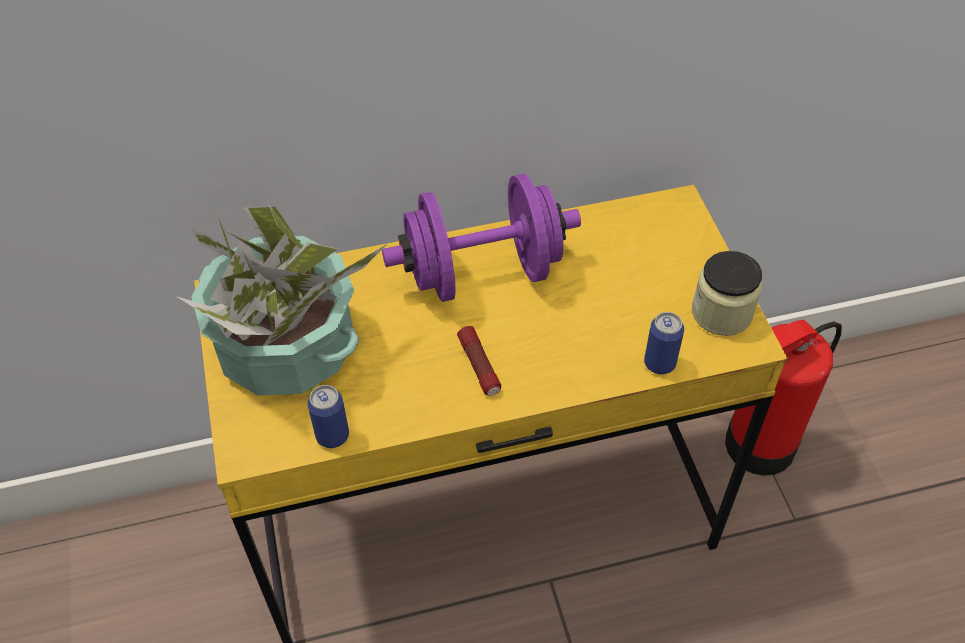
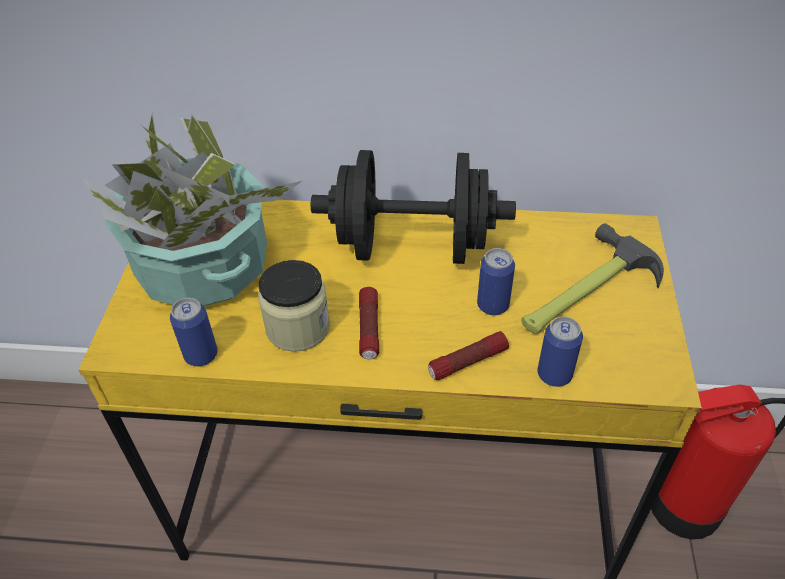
camera: 20 degrees right, 5 degrees down
purple dumbbell [382,174,581,302] -> black dumbbell [311,150,516,264]
jar [692,251,762,336] -> jar moved to [258,260,330,352]
none -> flashlight [428,331,509,380]
none -> can [477,248,515,315]
none -> hammer [521,223,664,334]

